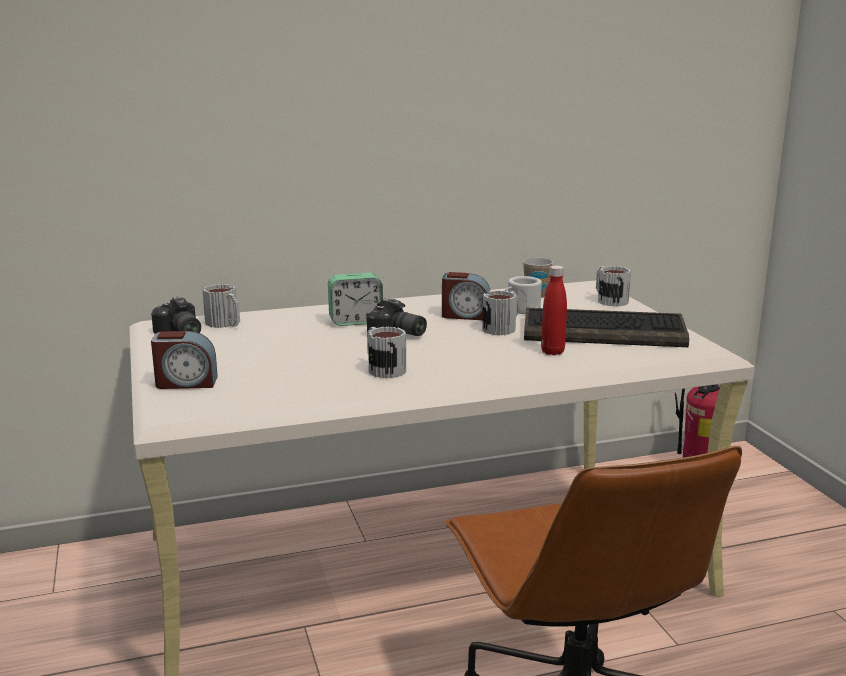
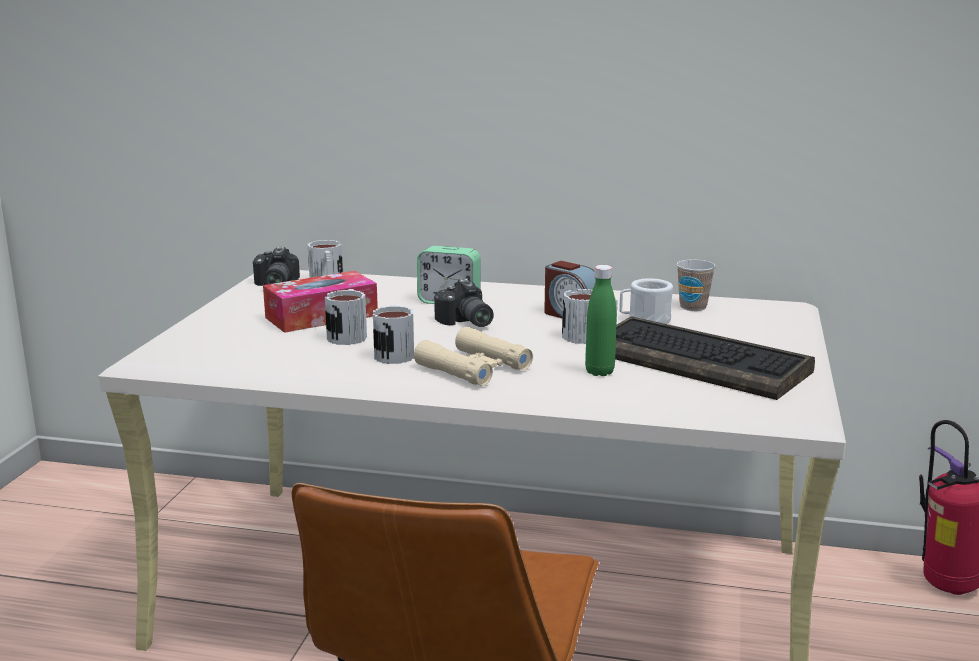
camera: 30 degrees right, 0 degrees up
alarm clock [151,331,218,389] -> none
red bottle [541,265,567,355] -> green bottle [585,265,617,376]
mug [596,266,631,307] -> mug moved to [325,289,367,345]
none -> tissue box [263,271,378,333]
none -> beige binoculars [414,327,533,386]

